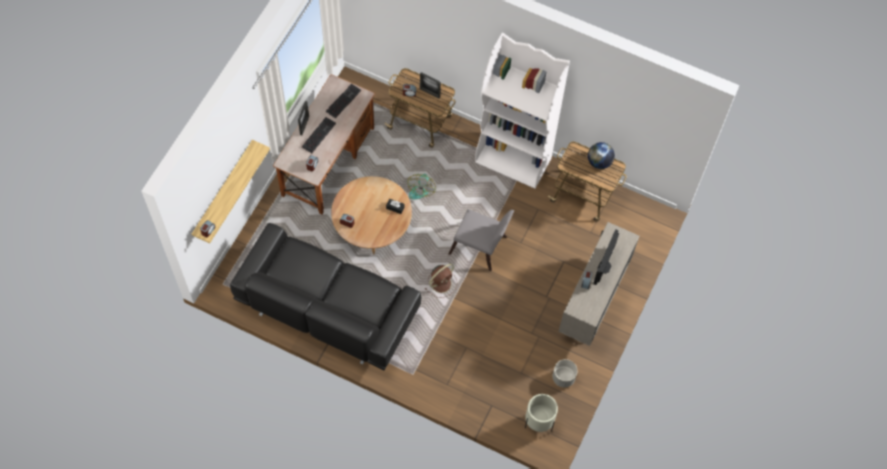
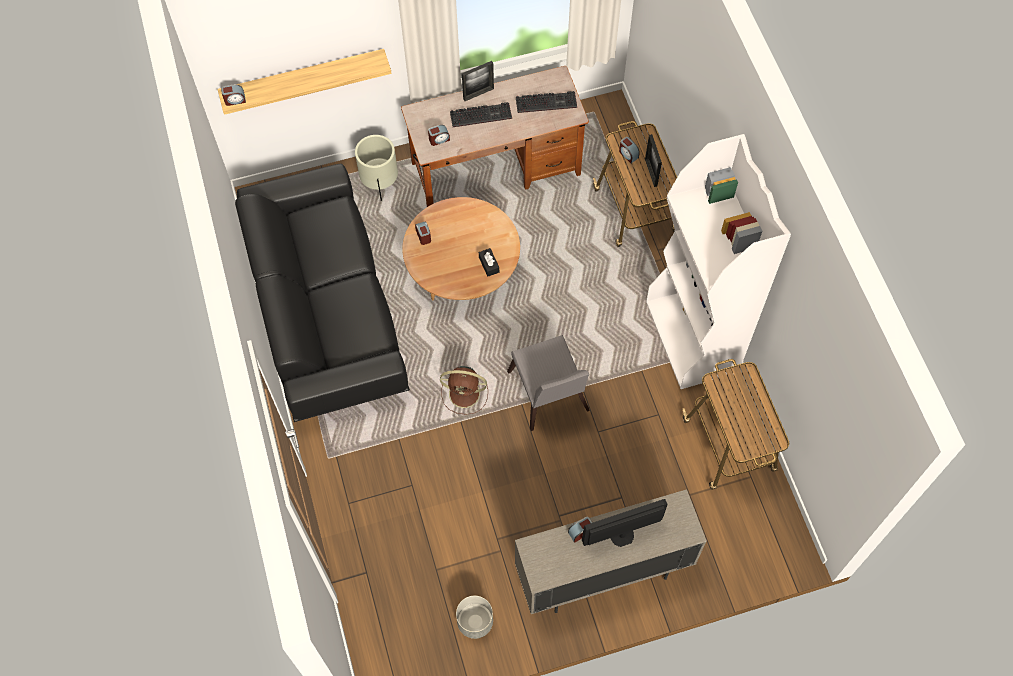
camera: 50 degrees right, 0 degrees up
fan [406,174,436,199] -> none
beige planter [525,394,558,432] -> beige planter moved to [355,135,398,201]
globe [588,142,615,169] -> none

